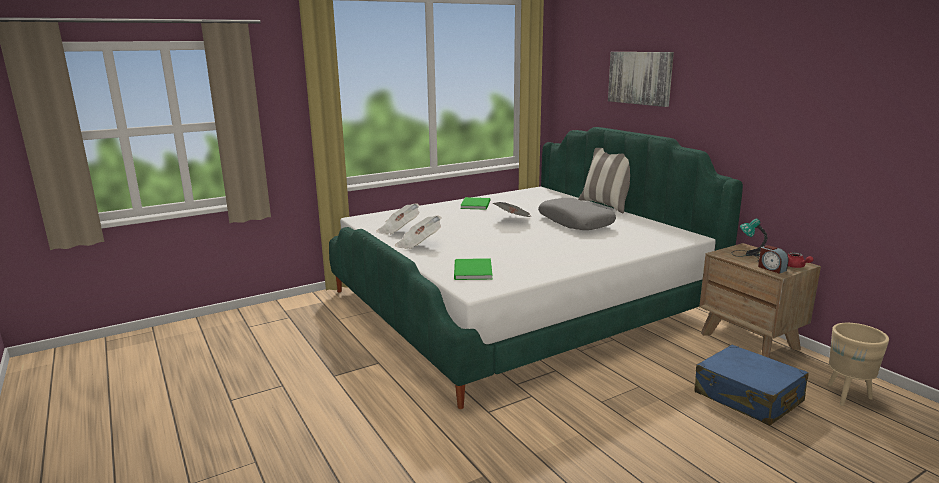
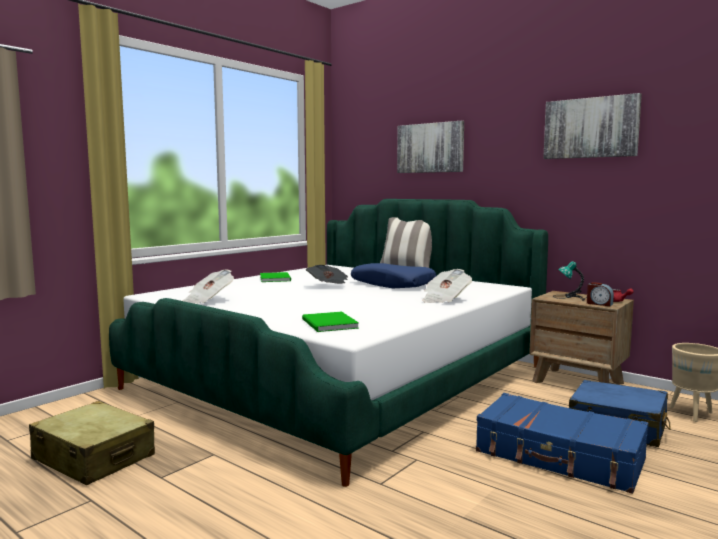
camera: 20 degrees left, 10 degrees down
newspaper [395,216,442,249] -> newspaper moved to [422,269,472,303]
grey pillow [538,198,616,230] -> blue pillow [351,263,436,288]
none -> beige suitcase [29,401,155,485]
none -> blue suitcase [476,393,649,494]
none -> picture [543,93,642,159]

